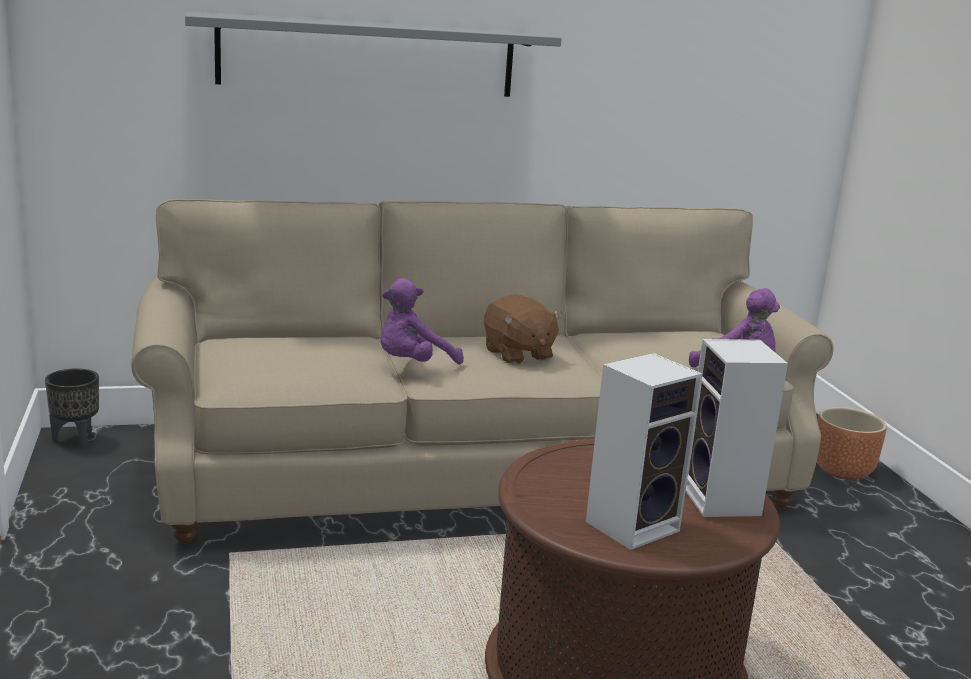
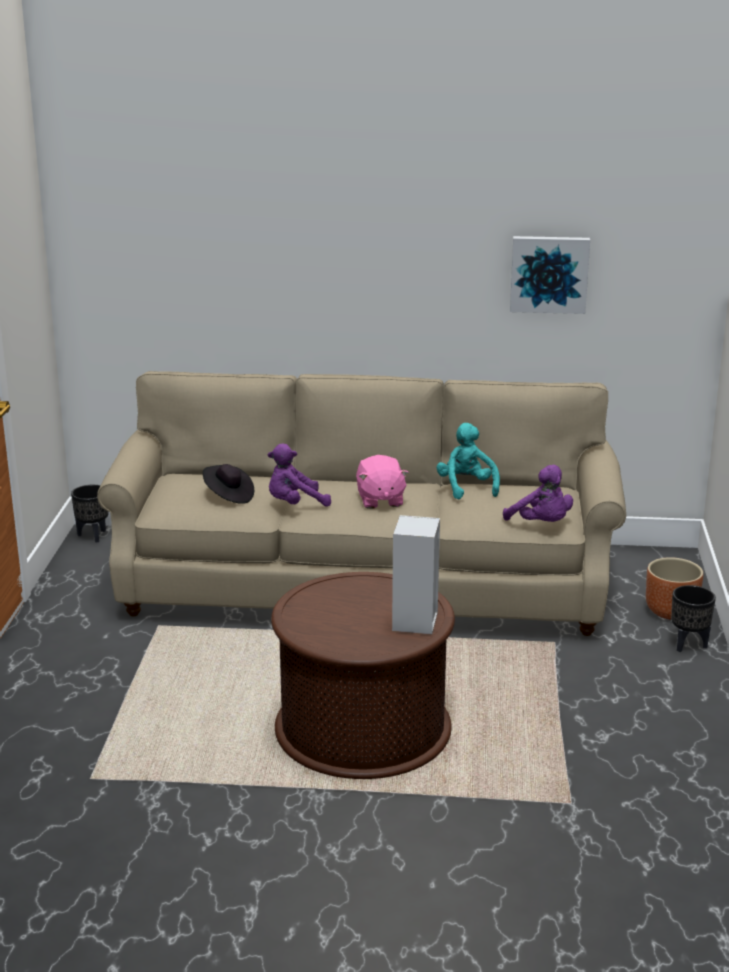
camera: 20 degrees right, 5 degrees up
grey shelf [185,11,562,97] -> none
brown plush toy [484,294,562,365] -> pink plush toy [356,455,409,509]
speaker [586,353,703,550] -> none
none -> black hat [203,464,254,504]
none -> turquoise plush toy [436,423,500,500]
none -> picture [510,236,590,314]
none -> black planter [671,585,716,652]

